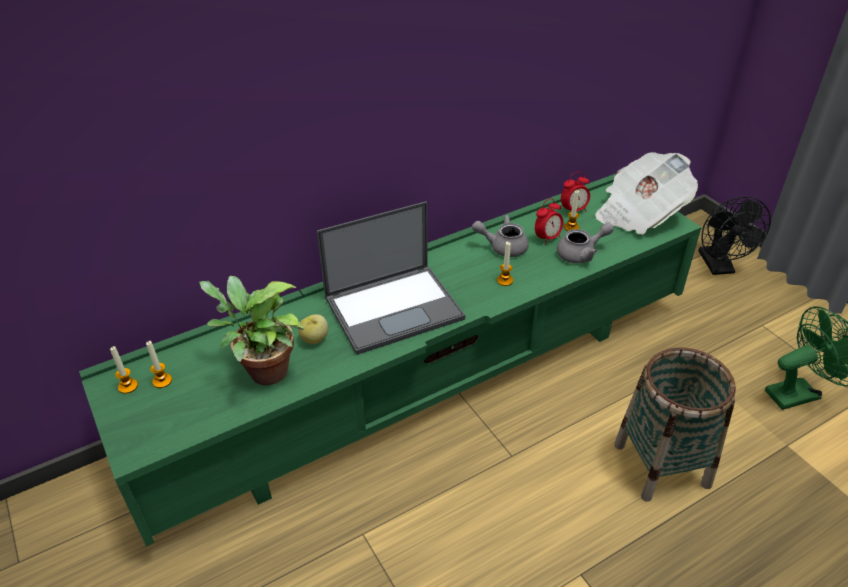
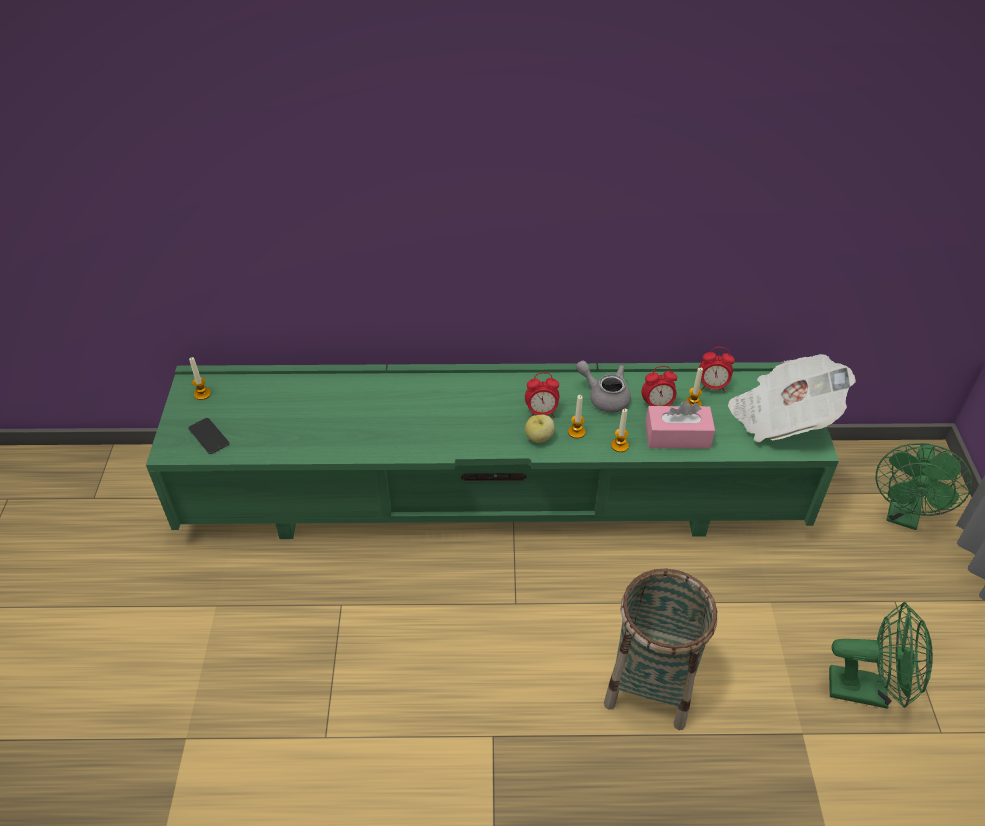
camera: 30 degrees right, 5 degrees up
candle [146,341,172,388] -> candle moved to [611,409,629,452]
potted plant [199,276,304,385] -> none
apple [298,314,328,344] -> apple moved to [525,415,555,443]
laptop [317,201,465,355] -> none
grey teapot [557,222,614,263] -> pink tissue box [645,401,715,449]
black fan [698,197,771,275] -> green fan [876,443,972,530]
none -> phone [189,418,229,454]
none -> alarm clock [525,373,559,418]

